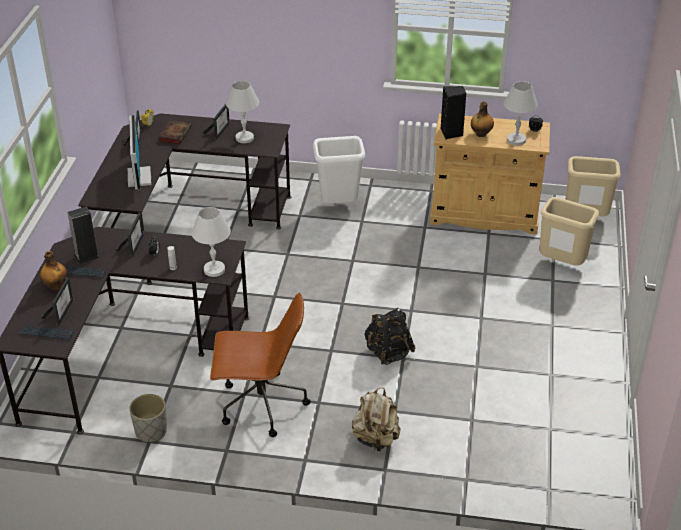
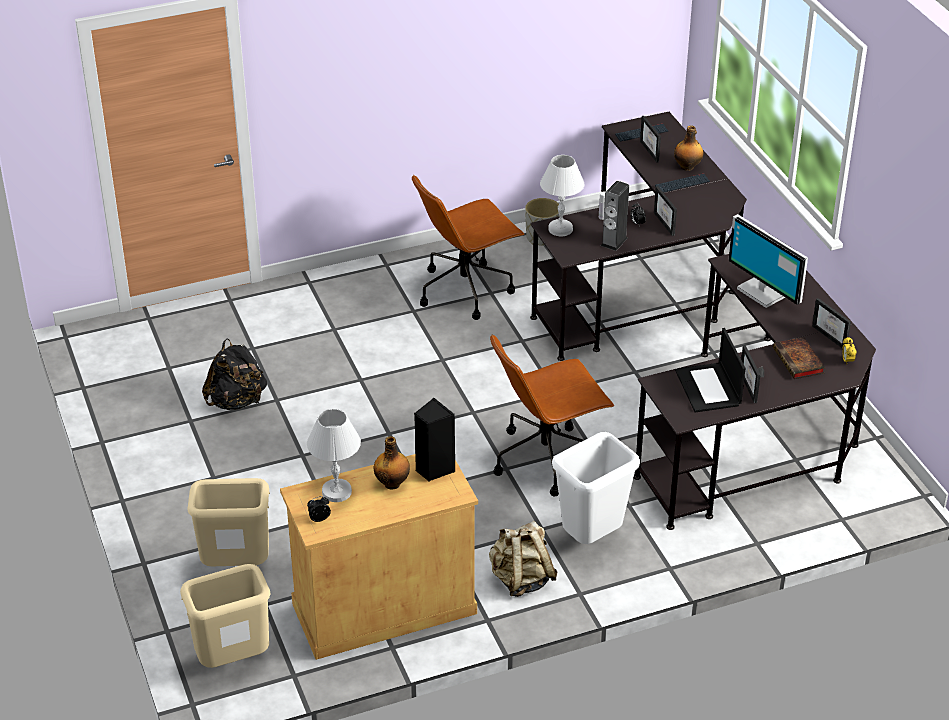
camera: 150 degrees right, 0 degrees up
speaker [67,206,99,264] -> speaker moved to [601,181,629,251]
white table lamp [226,81,259,143] -> laptop [675,328,746,412]
beige backpack [352,388,401,451] -> beige backpack moved to [489,521,558,597]
black backpack [365,308,415,365] -> black backpack moved to [202,339,267,410]
none -> brown office chair [490,334,614,497]

